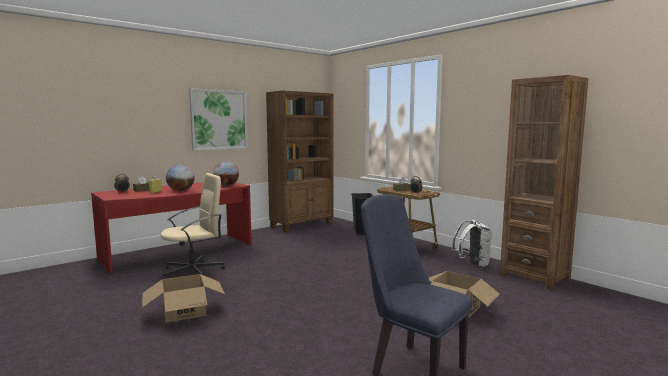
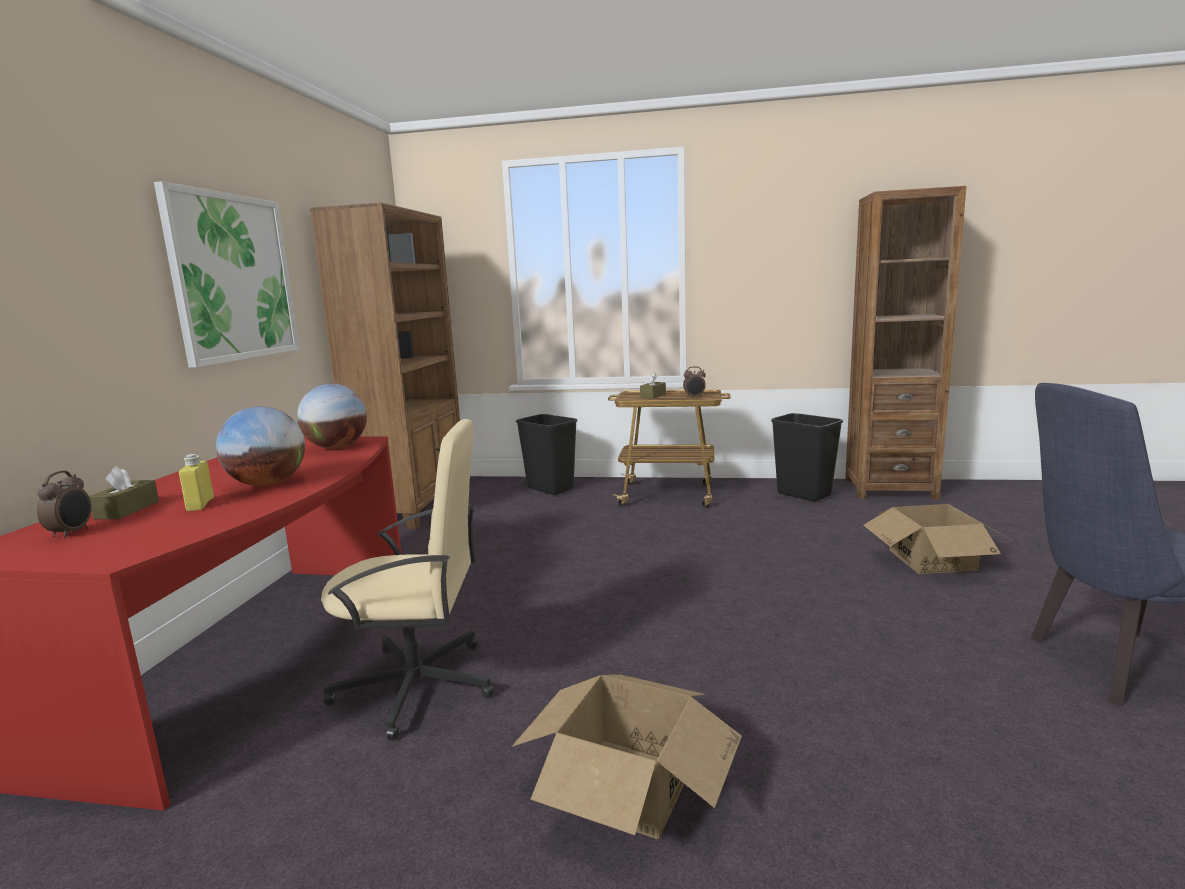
camera: 40 degrees left, 5 degrees up
beige office chair [160,173,225,279] -> beige office chair turned 75 degrees clockwise [321,419,494,740]
white backpack [452,220,492,269] -> black trash can [771,413,843,501]

